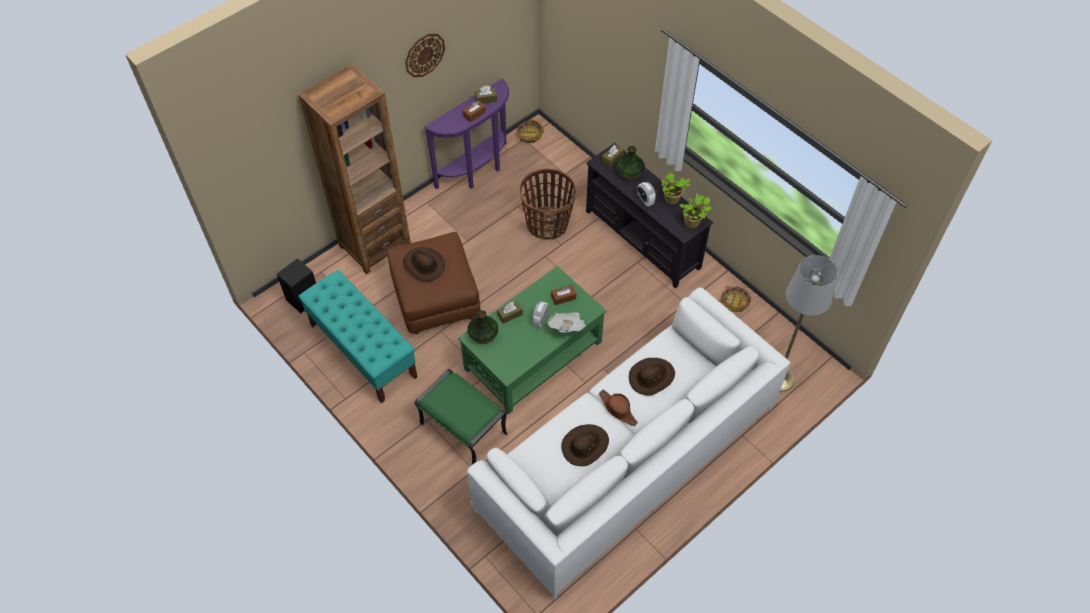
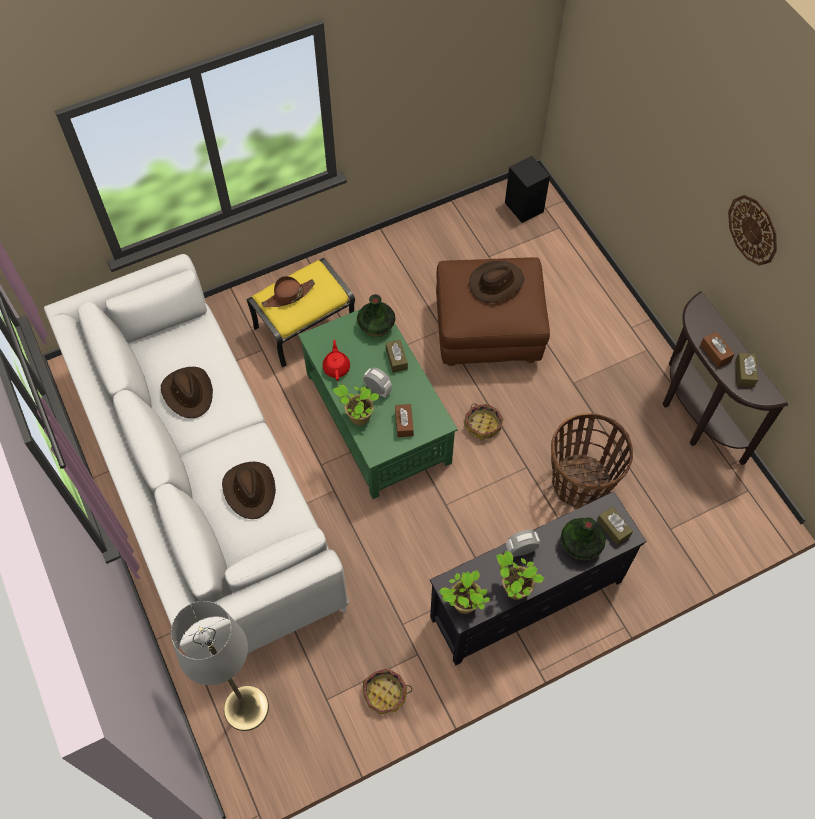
camera: 105 degrees right, 5 degrees up
turquoise bench [298,270,417,403] -> none
brown bookcase [299,64,411,274] -> none
green ottoman [414,369,507,464] -> yellow ottoman [247,258,355,368]
purple console table [424,79,509,189] -> brown console table [663,291,788,465]
basket [516,119,544,143] -> basket moved to [464,404,503,440]
newspaper [547,312,586,332] -> potted plant [332,385,379,425]
brown hat [599,389,638,426] -> brown hat moved to [261,276,315,307]
none -> red teapot [323,340,350,381]

